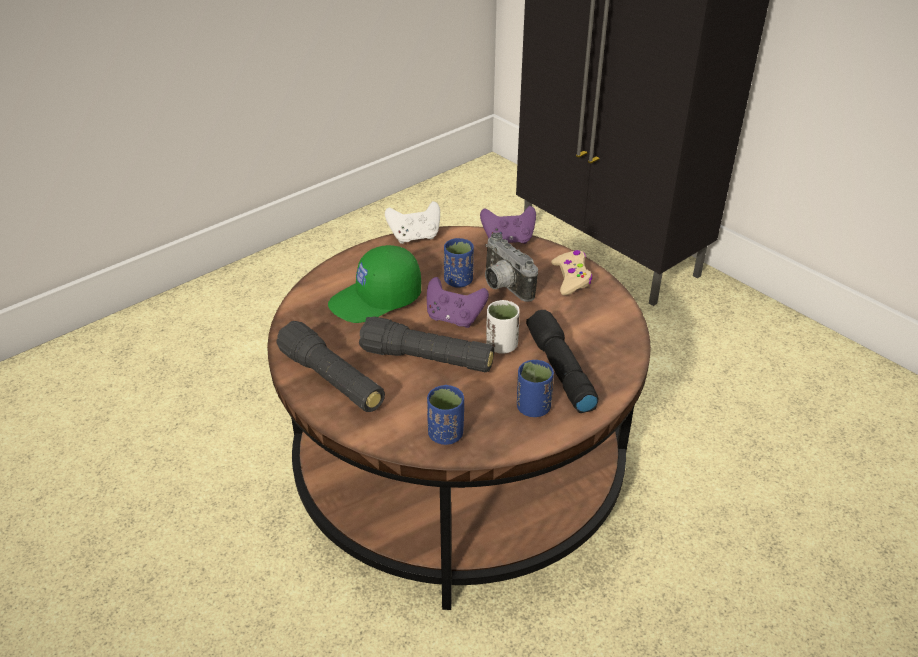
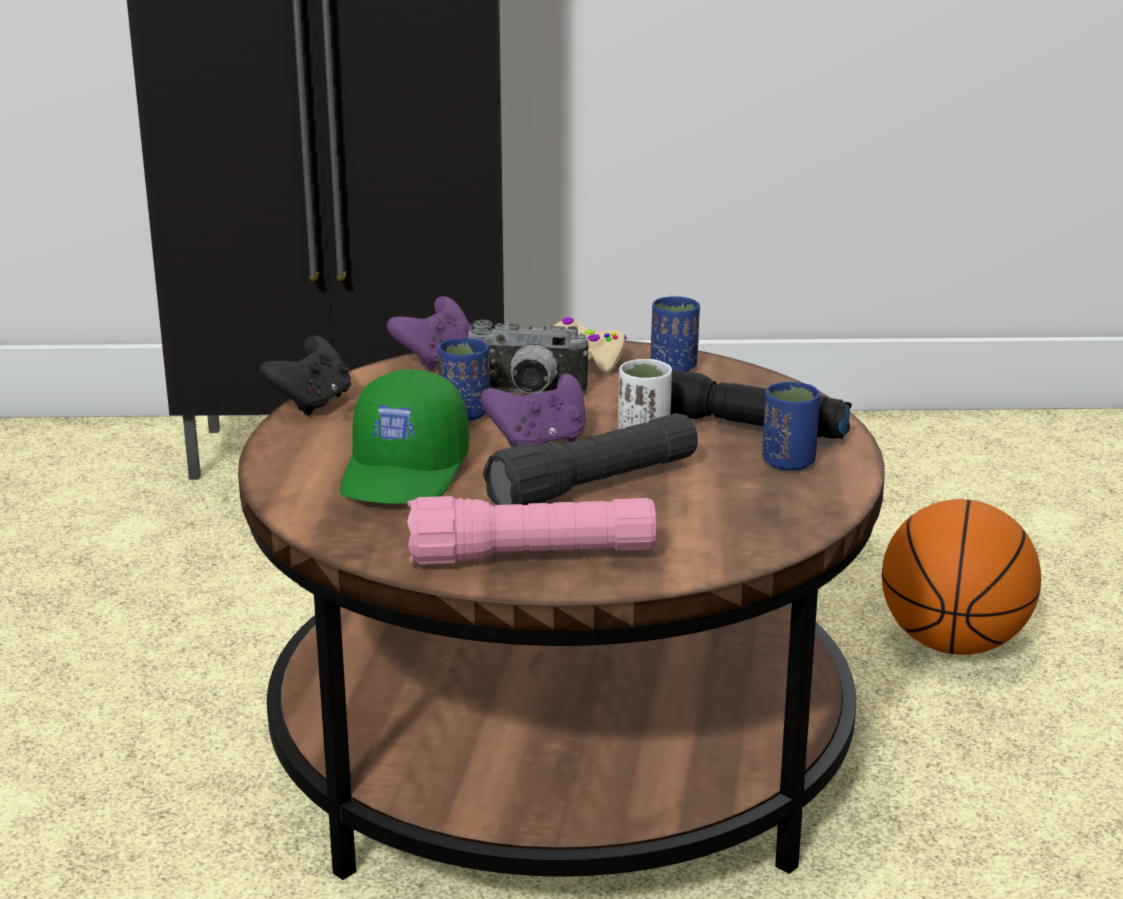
camera: 50 degrees left, 15 degrees down
black flashlight [276,321,385,412] -> pink flashlight [407,496,656,565]
white game controller [385,201,440,244] -> black game controller [259,335,351,416]
blue cup [427,385,464,445] -> blue cup moved to [651,296,700,371]
none -> basketball [882,499,1041,655]

